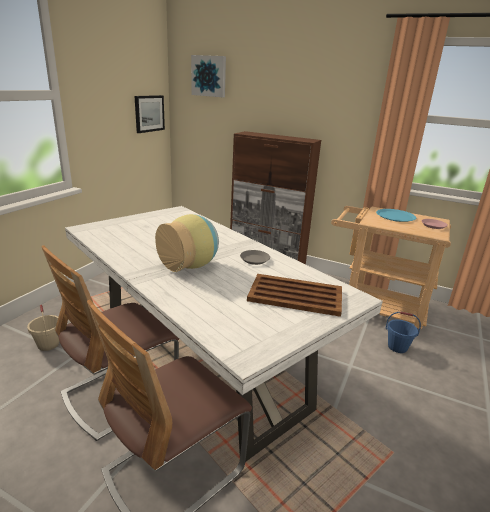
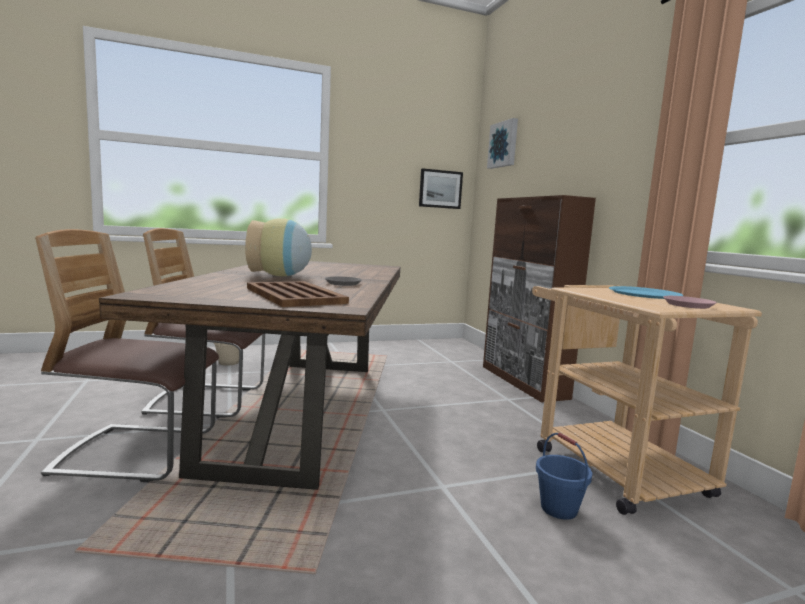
camera: 45 degrees right, 15 degrees down
white dining table [65,206,383,461] -> brown dining table [99,261,400,490]

